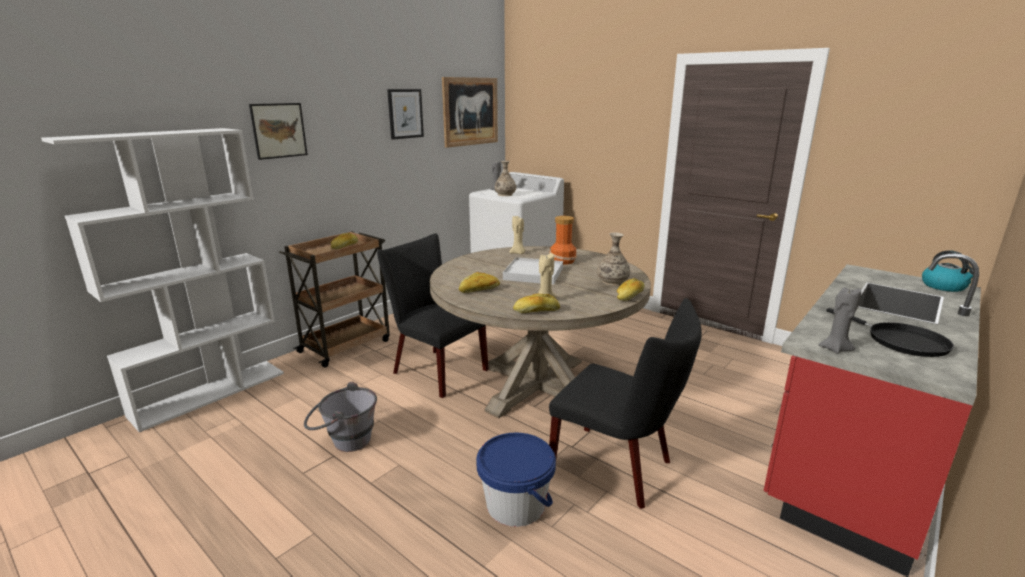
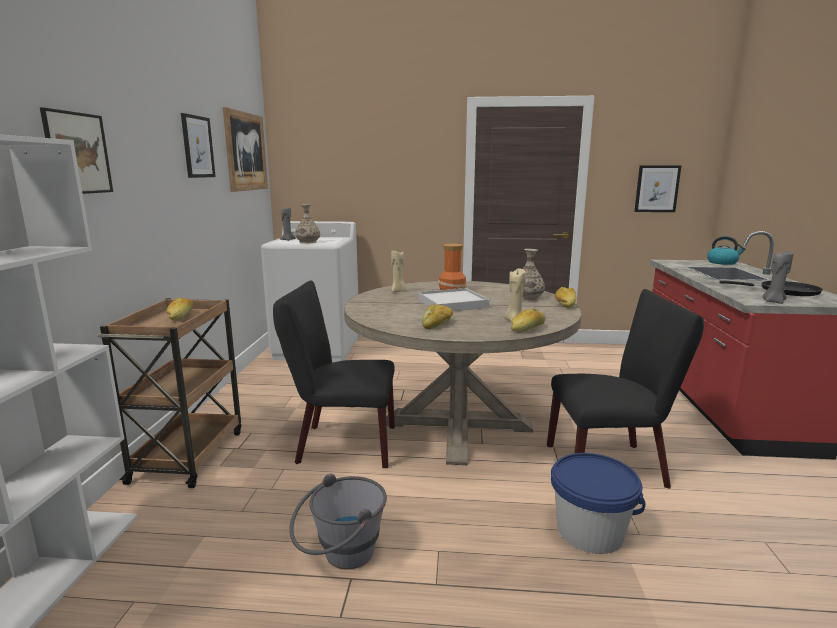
camera: 35 degrees left, 5 degrees down
none -> picture [634,166,681,212]

